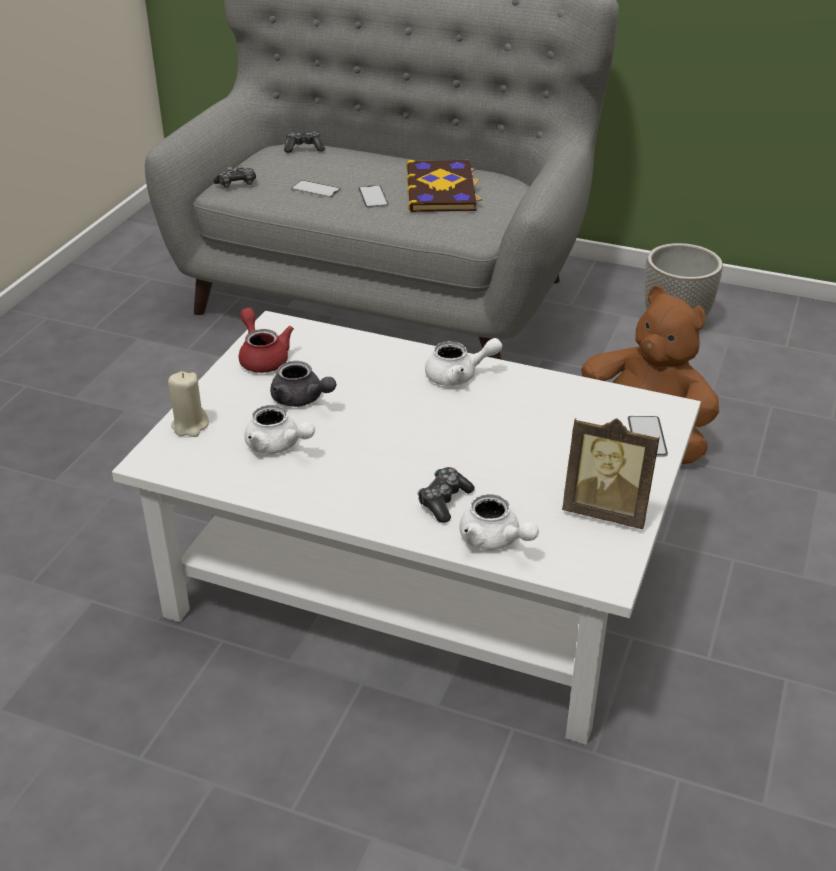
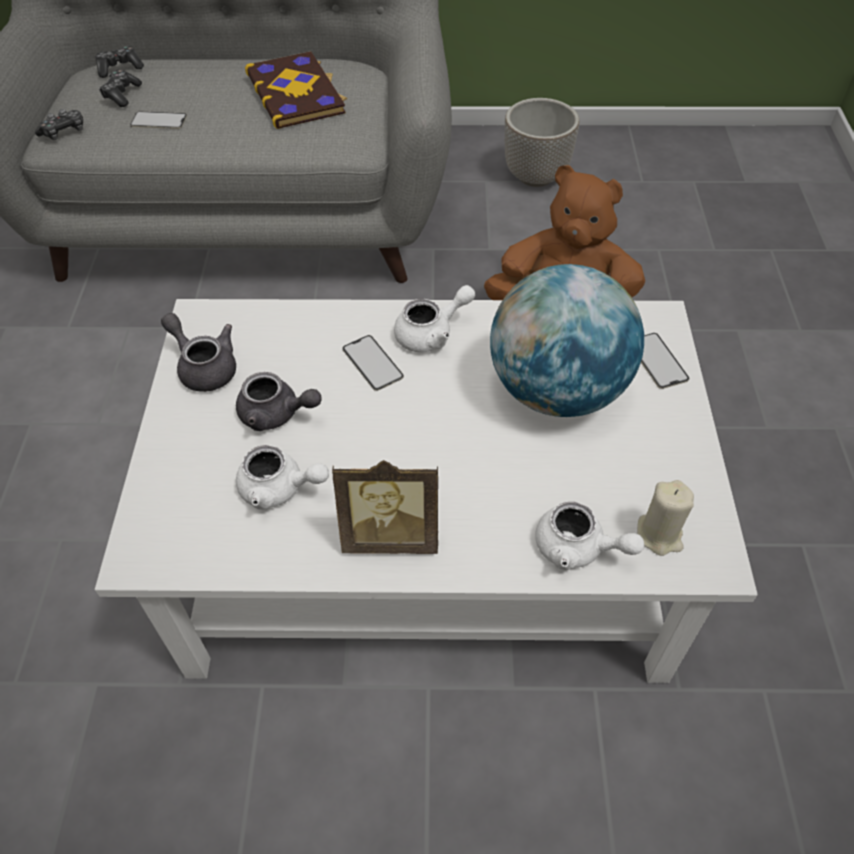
camera: 20 degrees left, 15 degrees up
beige candle [168,371,209,437] -> beige candle moved to [637,480,694,556]
red teapot [239,308,294,373] -> grey teapot [161,313,236,392]
phone [358,185,389,208] -> phone moved to [342,335,404,391]
game controller [418,467,475,523] -> game controller moved to [99,69,142,107]
picture frame [562,418,660,529] -> picture frame moved to [332,460,438,554]
none -> globe [490,264,644,417]

